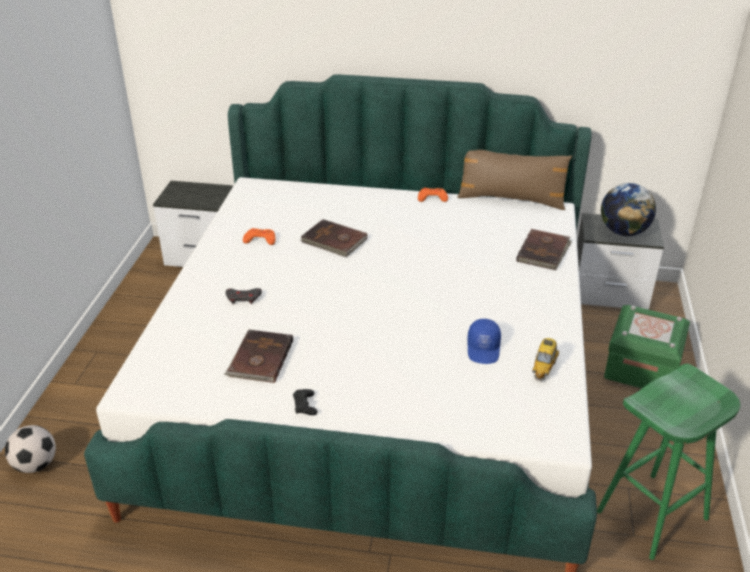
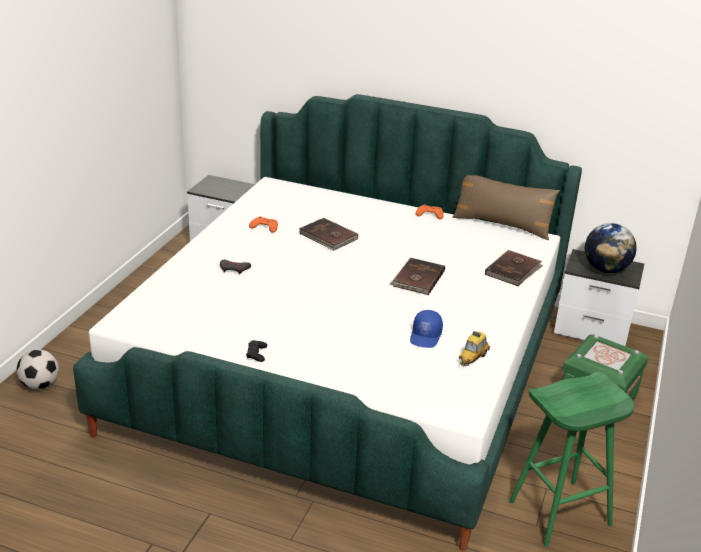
camera: 10 degrees right, 5 degrees down
brown book [224,330,293,383] -> brown book moved to [390,258,445,295]

